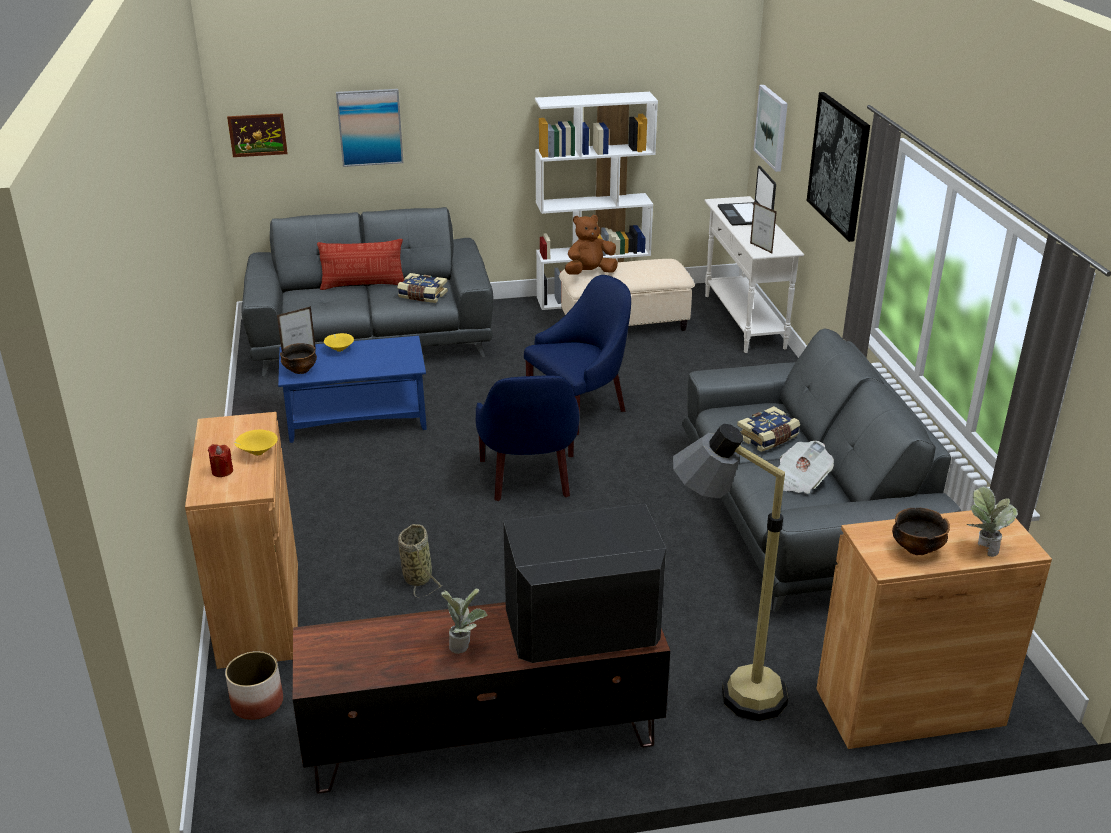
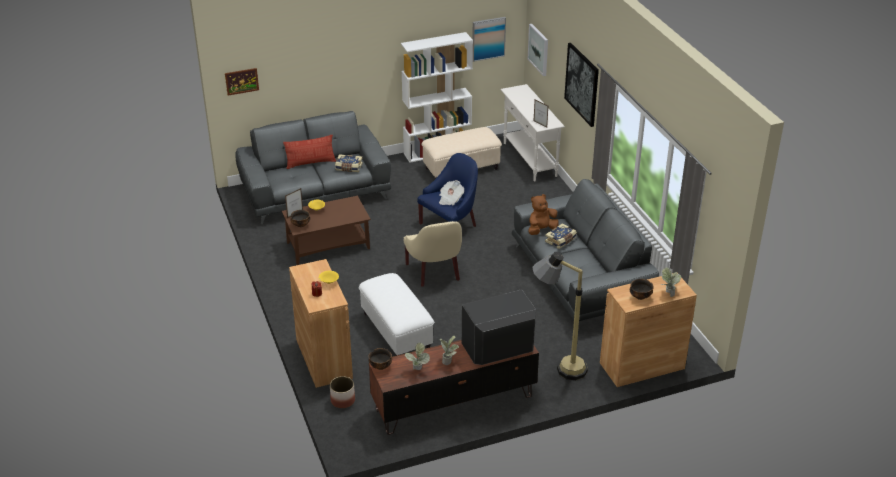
camera: 10 degrees left, 5 degrees up
blue coffee table [278,336,427,443] -> brown coffee table [282,196,371,265]
picture [336,89,403,167] -> picture moved to [472,17,506,62]
basket [398,524,443,598] -> white ottoman [359,273,435,356]
blue armchair [476,375,580,501] -> beige armchair [404,221,462,287]
brown plush toy [565,215,618,274] -> brown plush toy moved to [528,194,559,235]
laptop [718,166,776,226] -> none
newspaper [777,441,834,494] -> newspaper moved to [439,180,464,205]
none -> bowl [368,348,392,370]
none -> potted plant [404,343,430,370]

